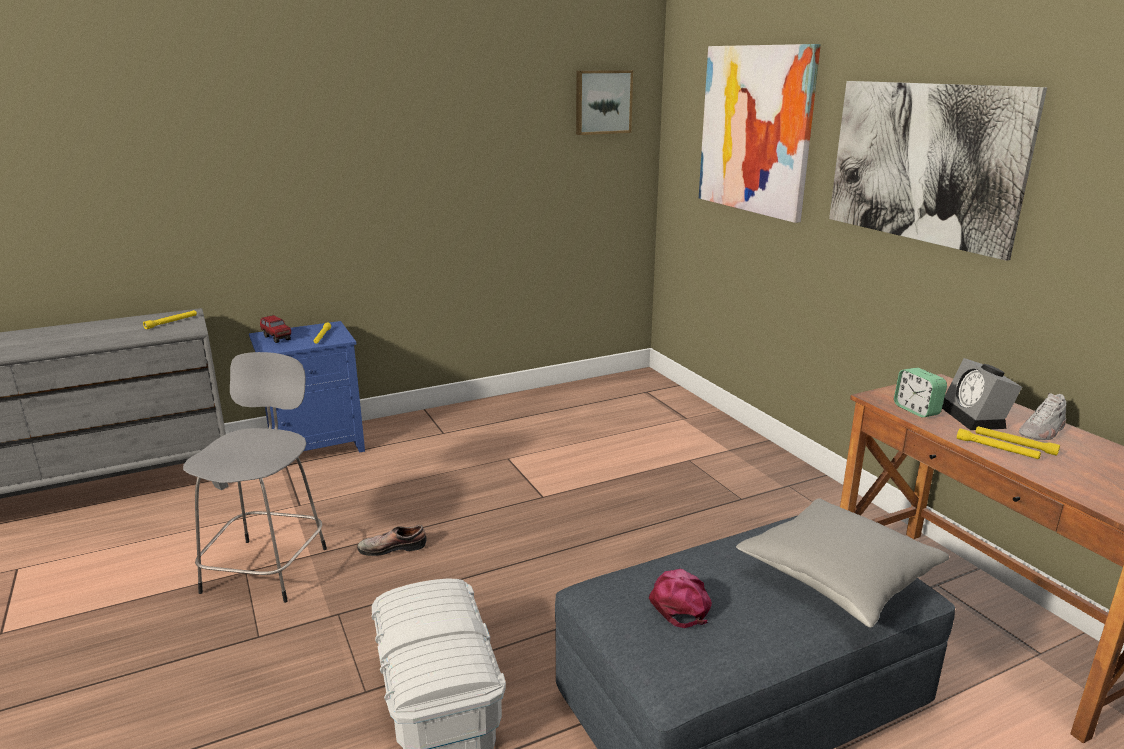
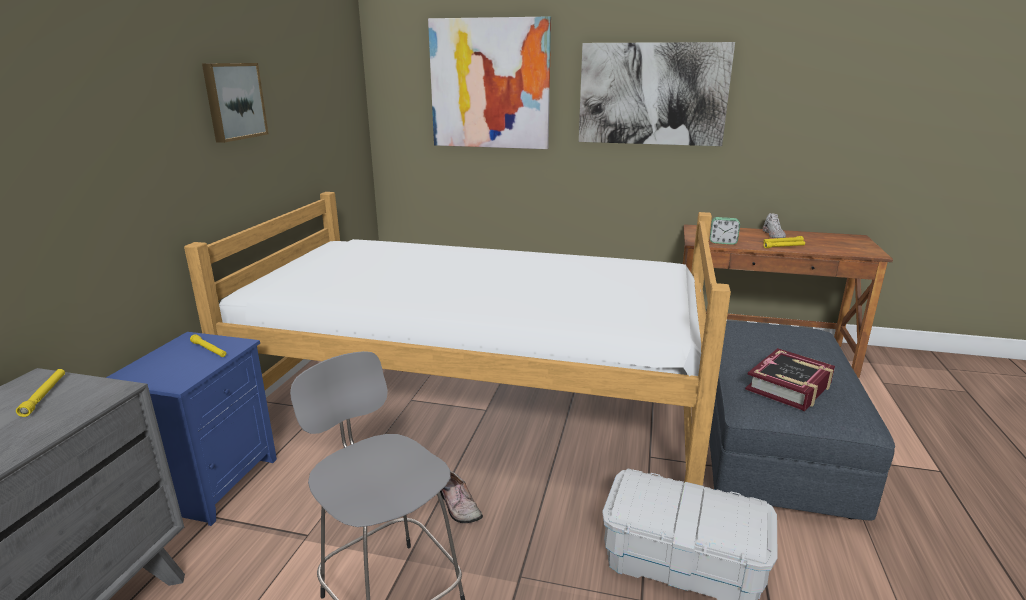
camera: 50 degrees left, 0 degrees up
toy truck [260,315,291,343] -> none
shoe [358,525,427,556] -> shoe turned 60 degrees counterclockwise [440,471,483,523]
picture [576,70,633,135] -> picture moved to [202,63,268,143]
pink cap [649,569,712,628] -> book [745,348,835,411]
grey pillow [736,498,949,628] -> none
alarm clock [942,358,1022,430] -> none
none -> bed [184,192,731,486]

